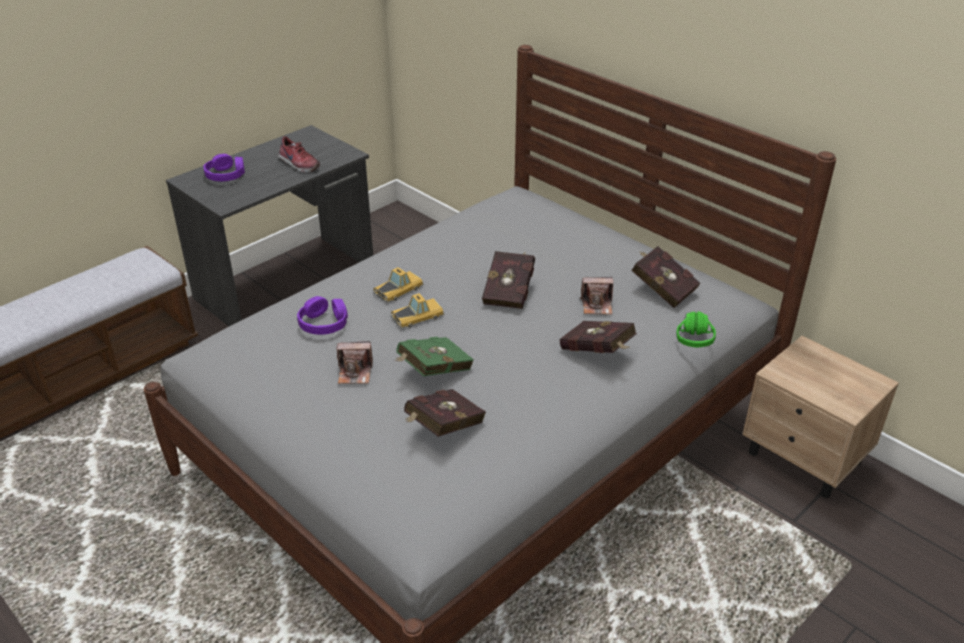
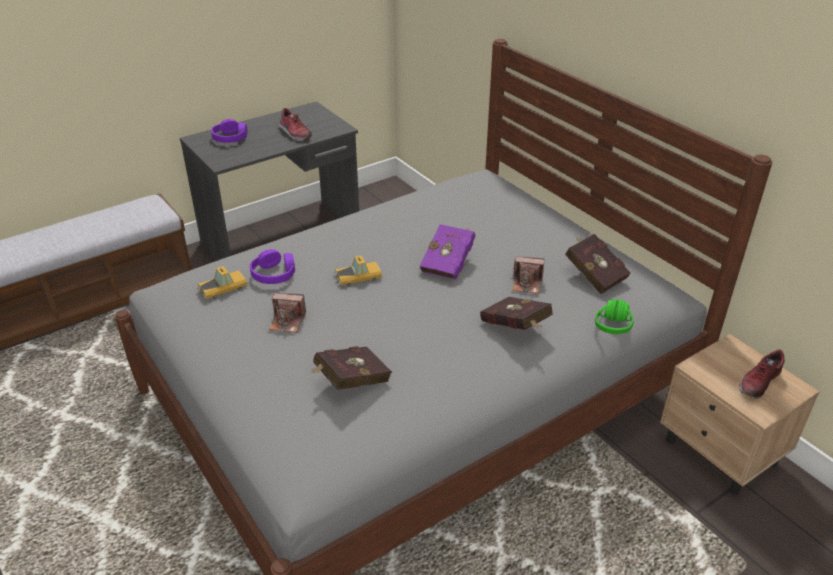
camera: 10 degrees right, 0 degrees up
toy car [373,267,424,303] -> toy car moved to [197,266,248,300]
green book [395,337,474,376] -> none
red book [482,251,535,309] -> purple book [420,224,476,280]
none -> shoe [739,349,785,399]

